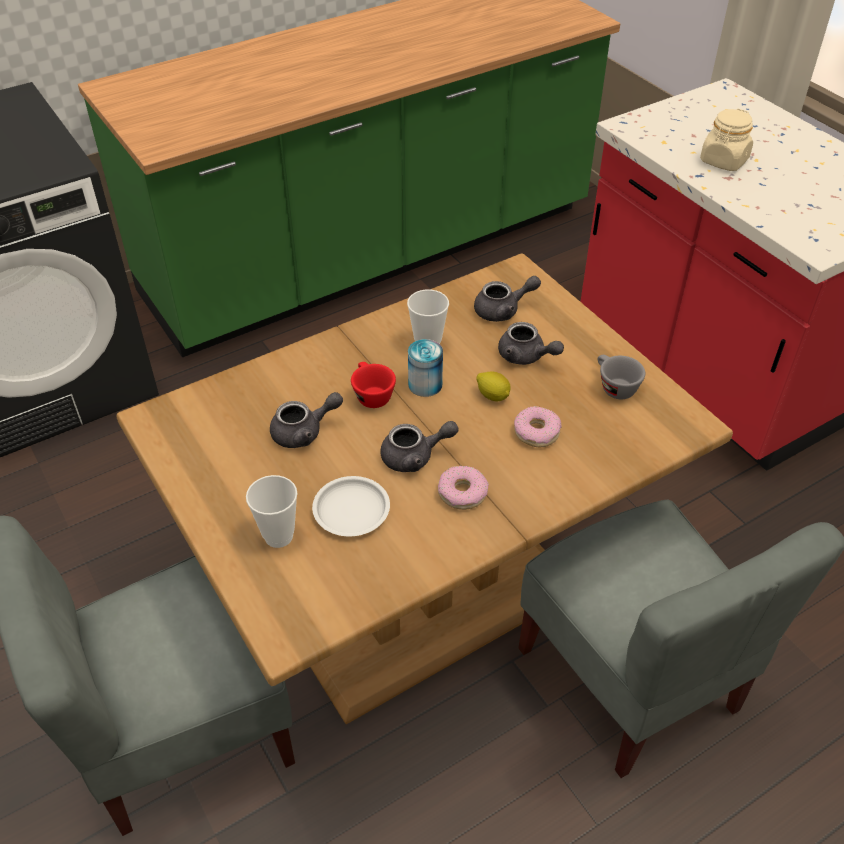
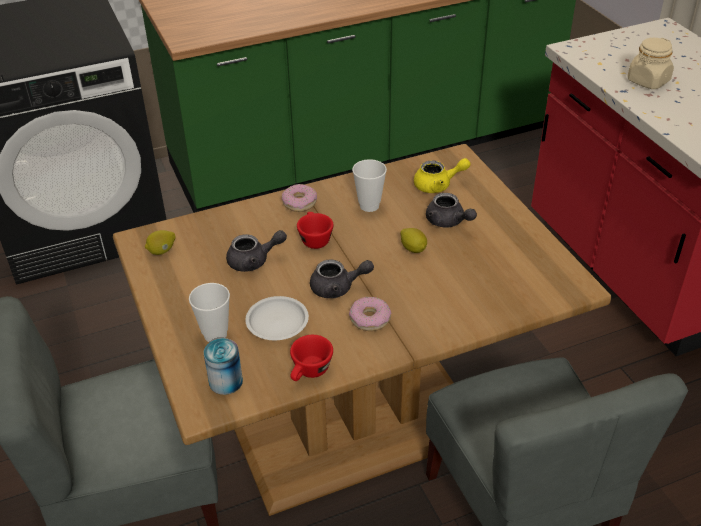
camera: 10 degrees right, 5 degrees down
can [408,339,443,397] -> can moved to [204,338,243,395]
grey teapot [474,276,541,322] -> yellow teapot [414,158,471,193]
donut [514,406,562,447] -> donut moved to [282,184,317,212]
grey cup [598,355,645,399] -> none
none -> lemon [145,230,176,255]
none -> red cup [290,335,333,381]

